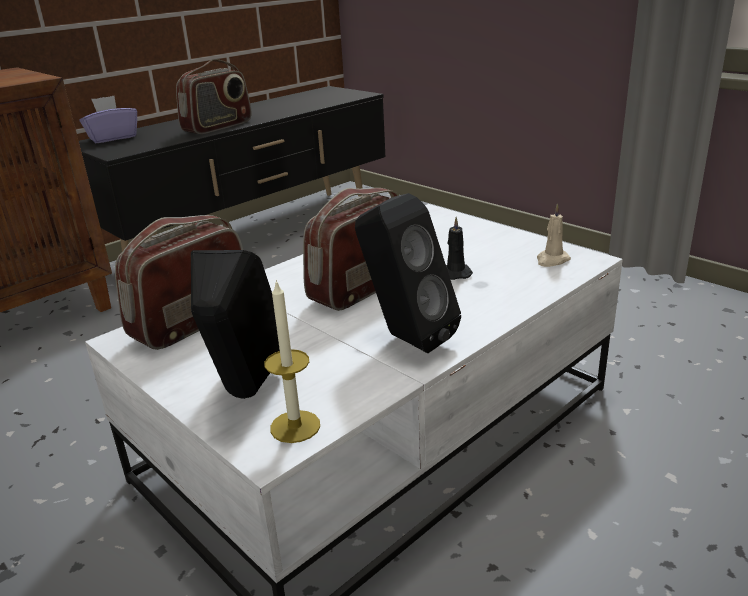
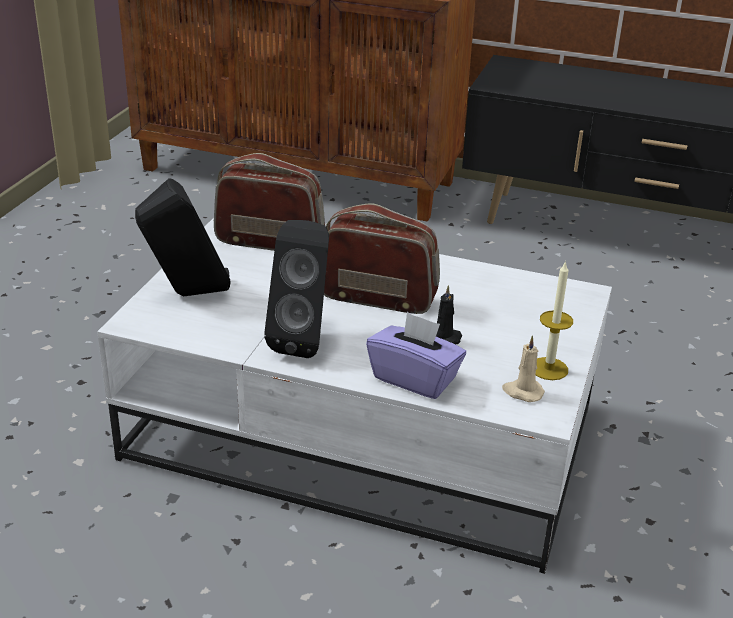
camera: 60 degrees right, 5 degrees up
purple tissue box [79,96,137,143] -> purple tissue box moved to [366,312,466,399]
radio [176,59,251,134] -> none
candle [265,279,320,443] -> candle moved to [536,261,573,380]

